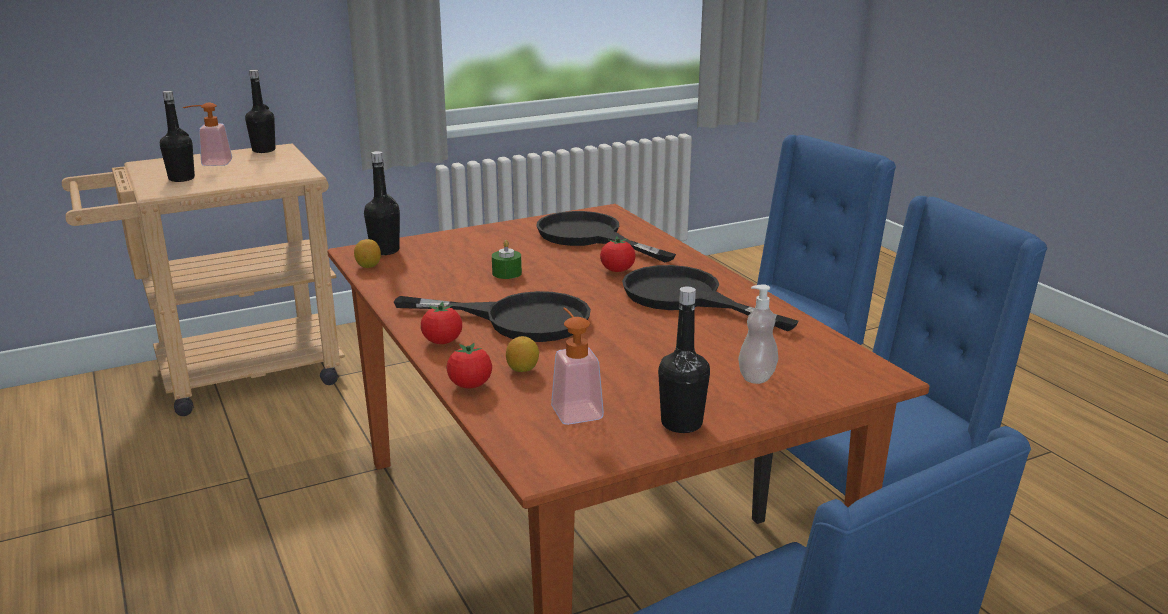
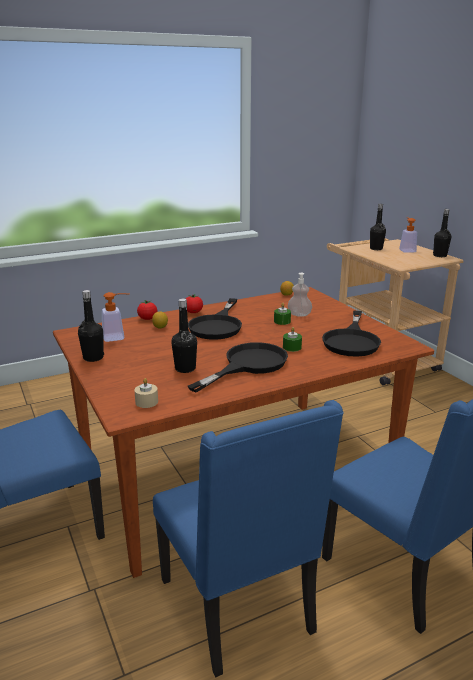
camera: 90 degrees right, 0 degrees up
black bottle [364,151,400,255] -> black bottle moved to [171,299,197,373]
black frying pan [536,211,676,262] -> black frying pan turned 150 degrees clockwise [322,311,381,357]
tomato [600,237,635,272] -> green candle [283,327,302,352]
soap dispenser [738,284,778,384] -> soap dispenser moved to [288,273,312,317]
none -> beige candle [134,378,158,408]

